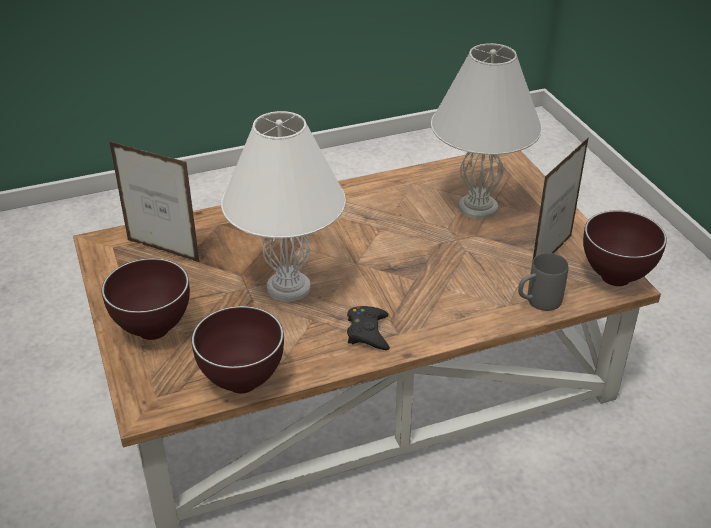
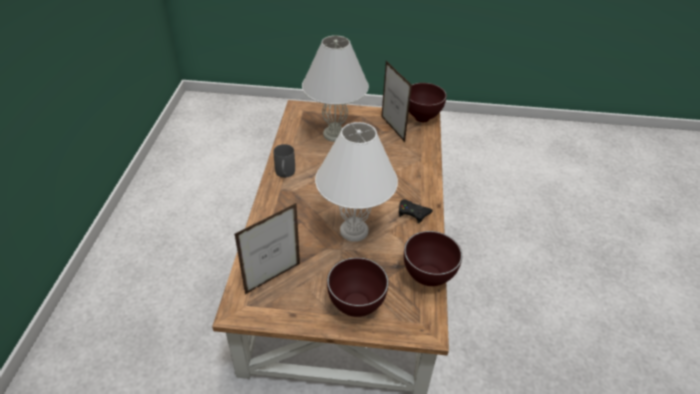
camera: 65 degrees left, 5 degrees up
grey mug [518,253,569,311] -> grey mug moved to [274,144,295,178]

